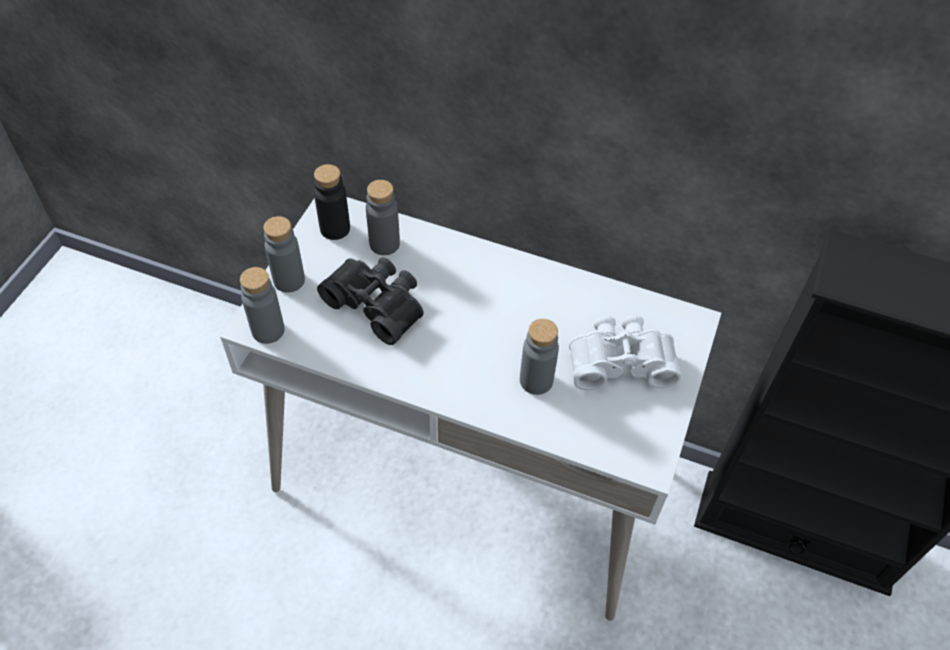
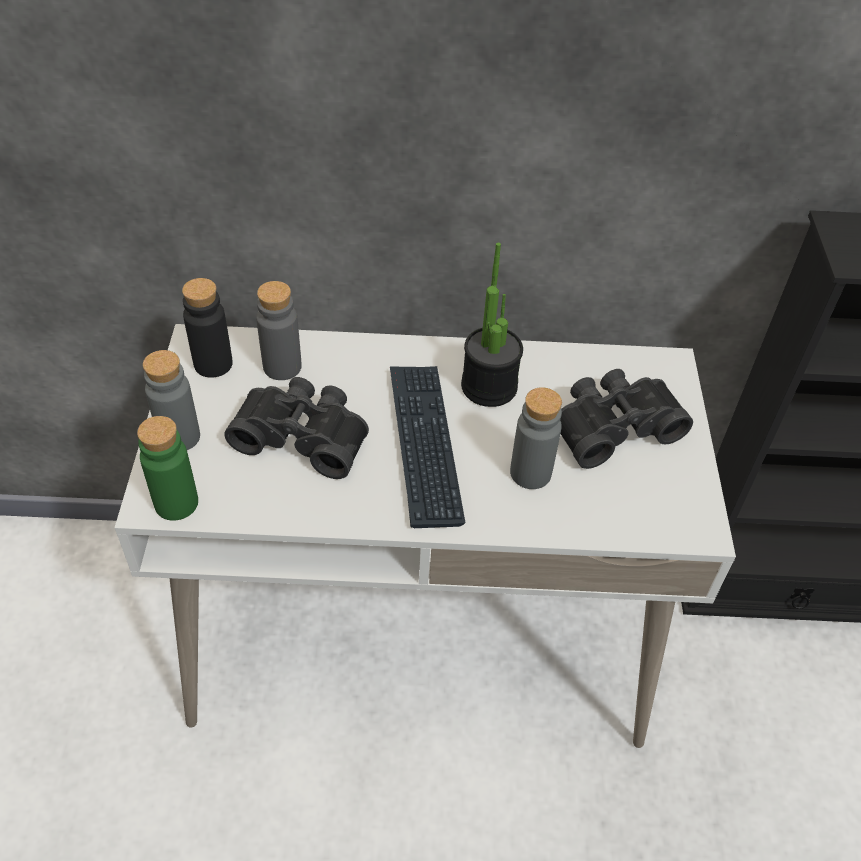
camera: 20 degrees left, 5 degrees down
grey bottle [240,267,284,344] -> green bottle [137,416,198,521]
white binoculars [569,315,681,390] -> black binoculars [560,369,693,469]
none -> keyboard [390,366,465,528]
none -> potted plant [461,243,523,407]

